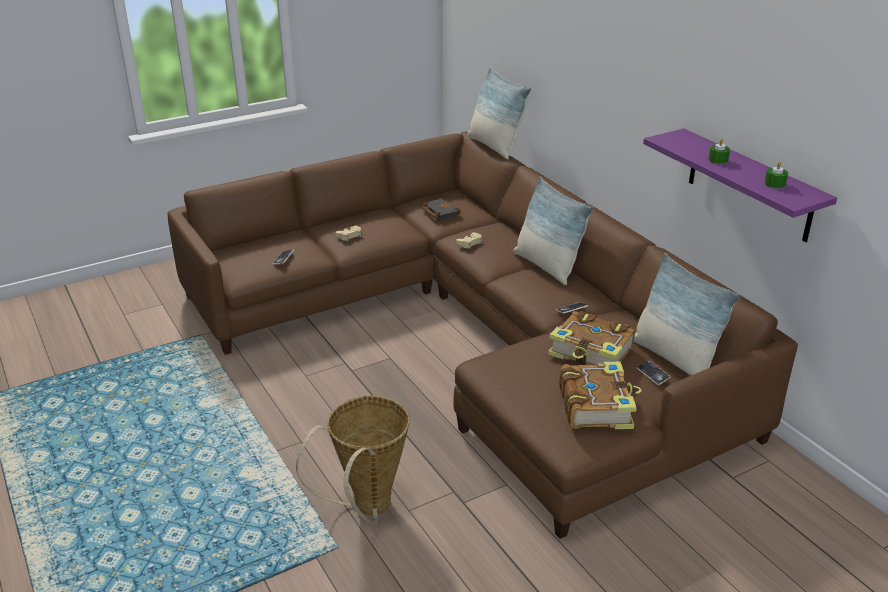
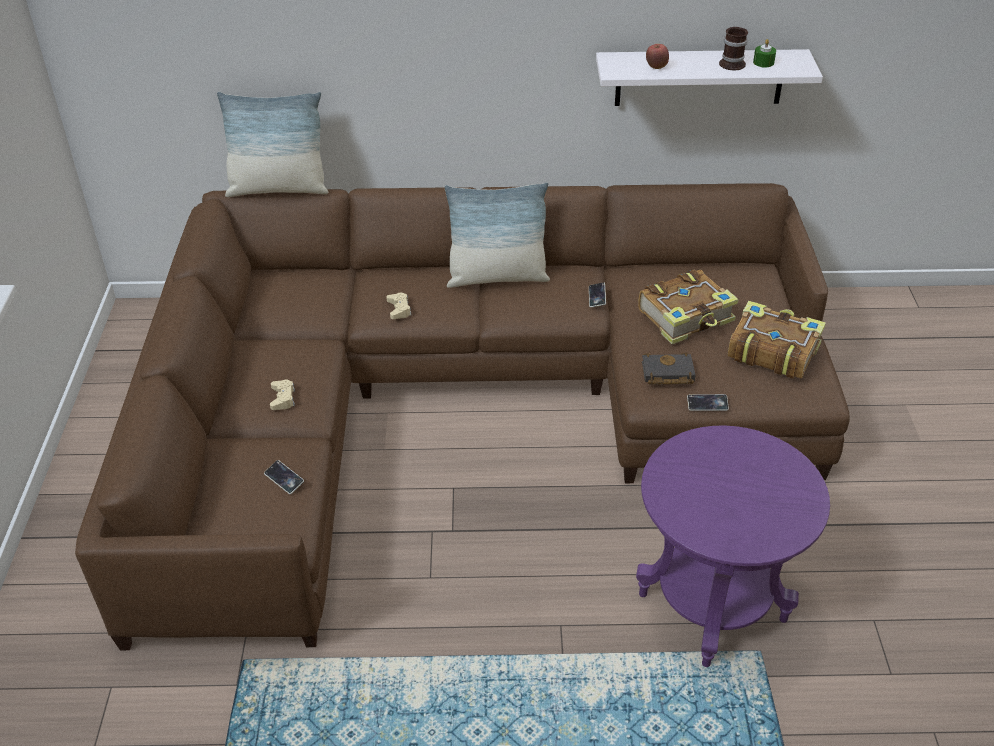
camera: 60 degrees left, 10 degrees up
basket [296,395,410,524] -> purple side table [636,425,830,667]
black book [421,198,461,221] -> black book moved to [642,353,696,384]
pillow [634,253,741,376] -> none
phone [637,360,670,385] -> phone moved to [687,394,729,411]
purple shelf [643,128,837,242] -> white shelf [596,49,823,106]
green candle [708,138,730,164] -> none
none -> apple [646,44,669,69]
none -> mug [719,27,748,70]

